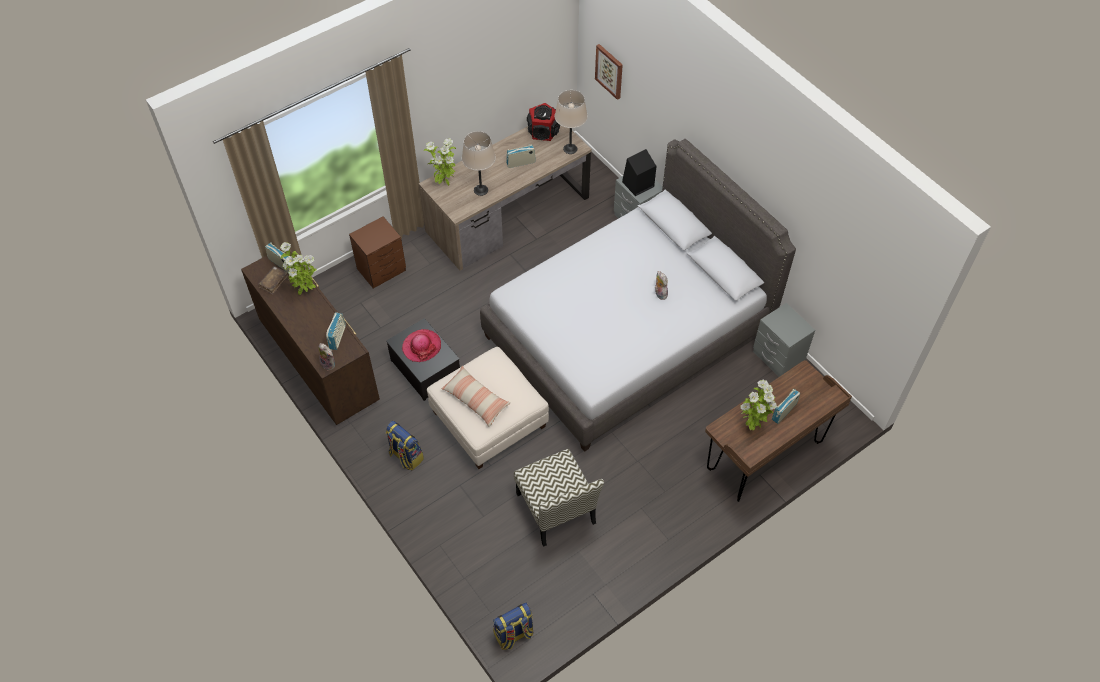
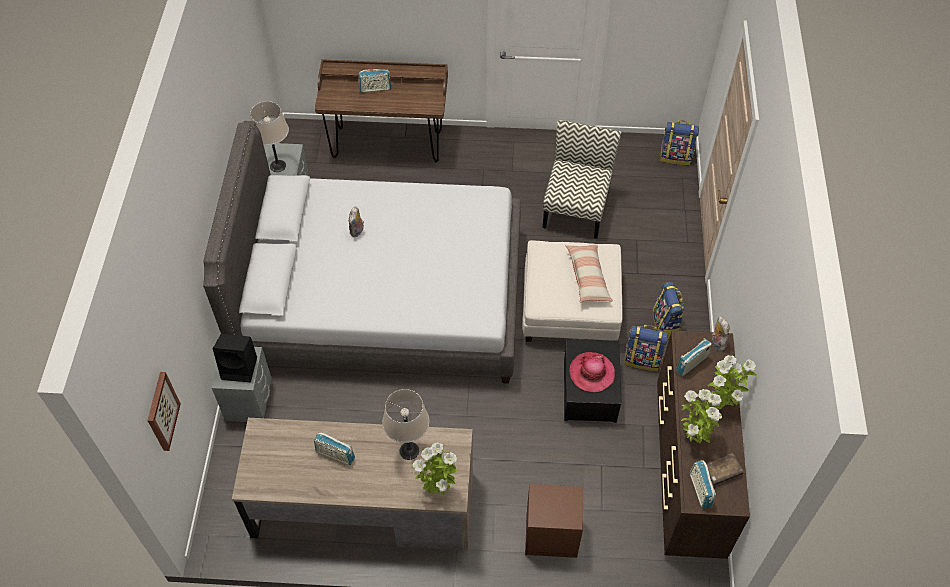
camera: 140 degrees left, 0 degrees up
speaker [527,103,560,141] -> none
beige table lamp [555,90,588,154] -> beige table lamp moved to [250,101,289,172]
potted plant [740,379,777,430] -> potted plant moved to [708,355,758,408]
none -> backpack [624,325,668,371]

